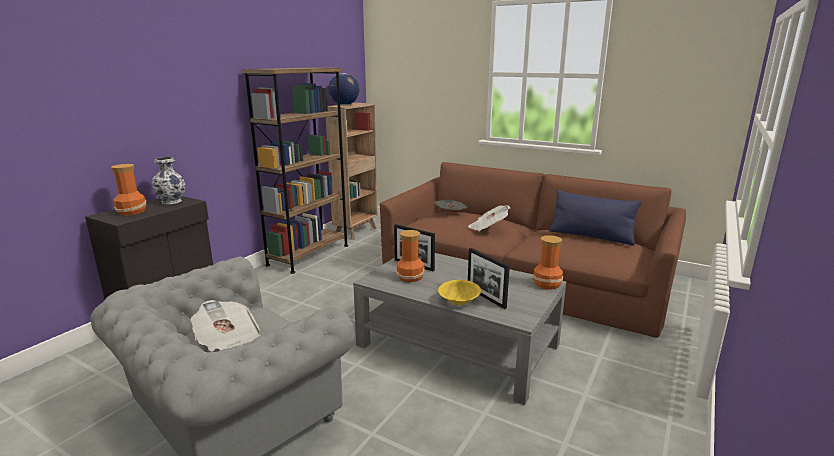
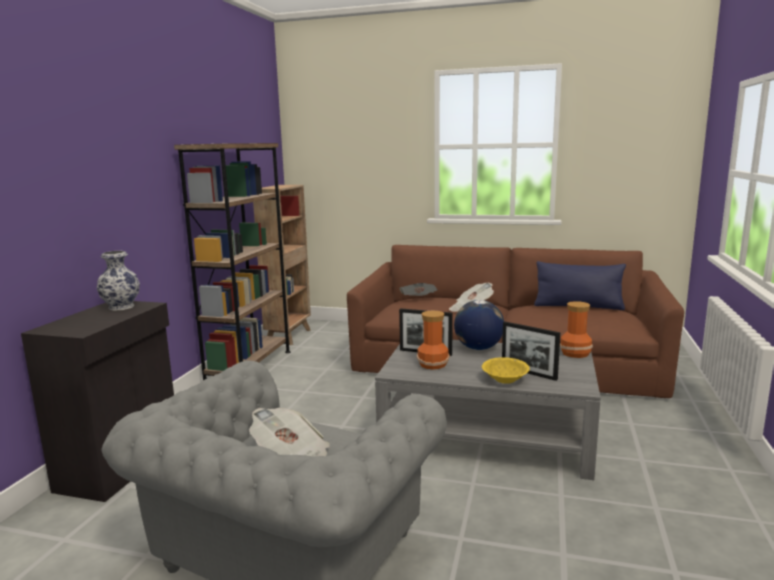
camera: 15 degrees left, 5 degrees down
vase [111,164,146,216] -> none
globe [328,73,359,105] -> globe moved to [454,300,504,350]

